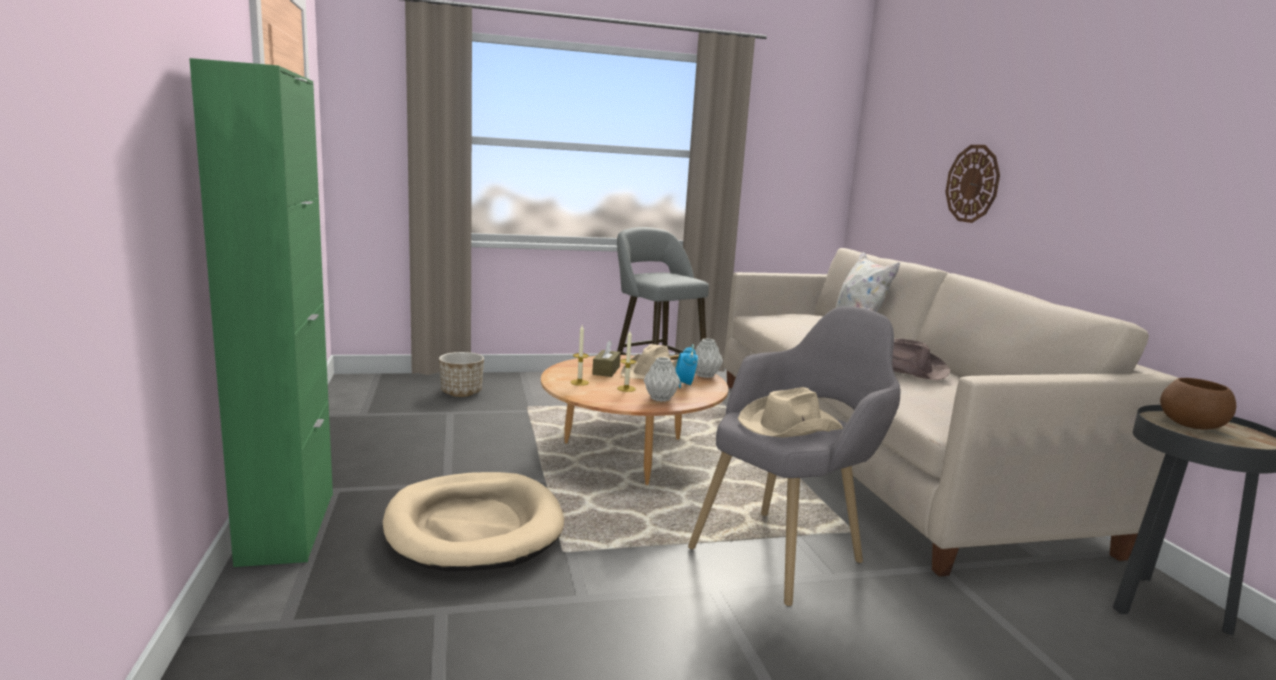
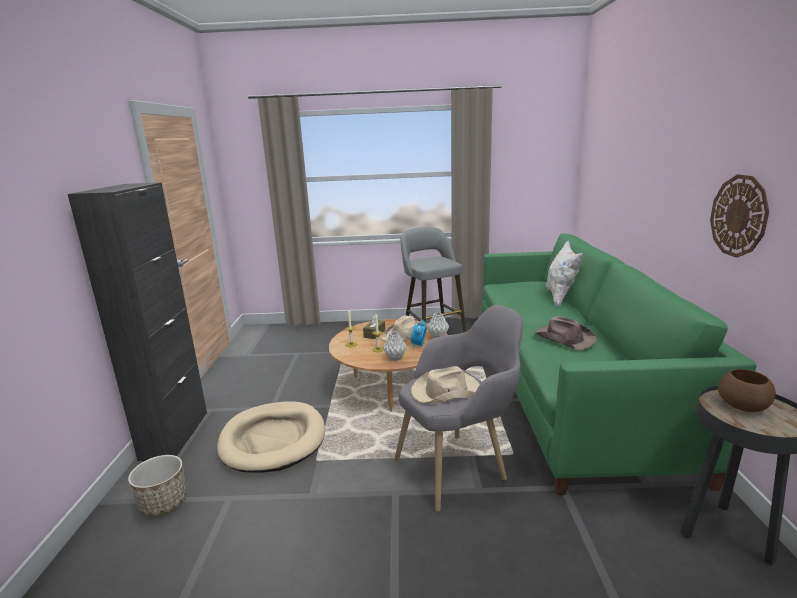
camera: 15 degrees right, 5 degrees up
green cabinet [189,58,333,567] -> black cabinet [68,182,207,461]
planter [439,352,484,397] -> planter moved to [128,455,186,516]
beige sofa [724,248,1178,577] -> green sofa [481,233,756,495]
wall clock [945,145,1000,223] -> wall clock moved to [710,174,769,258]

